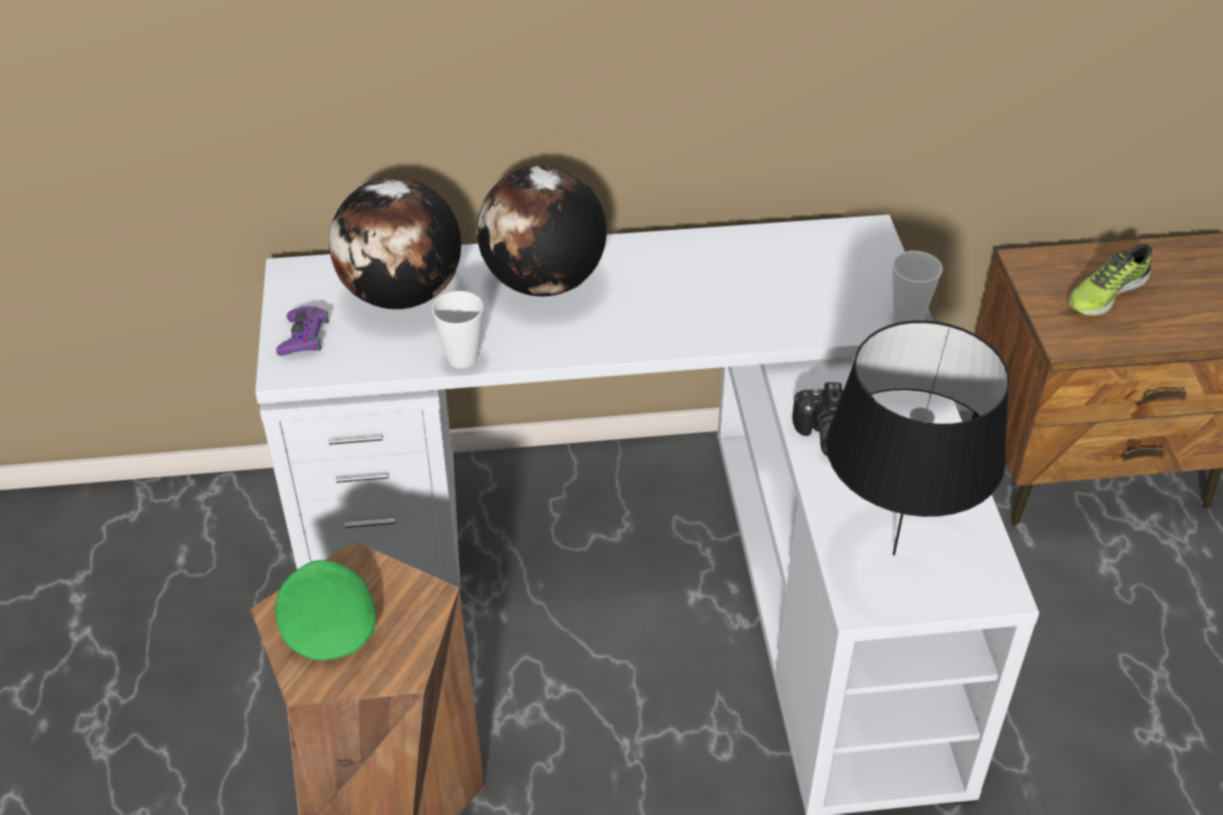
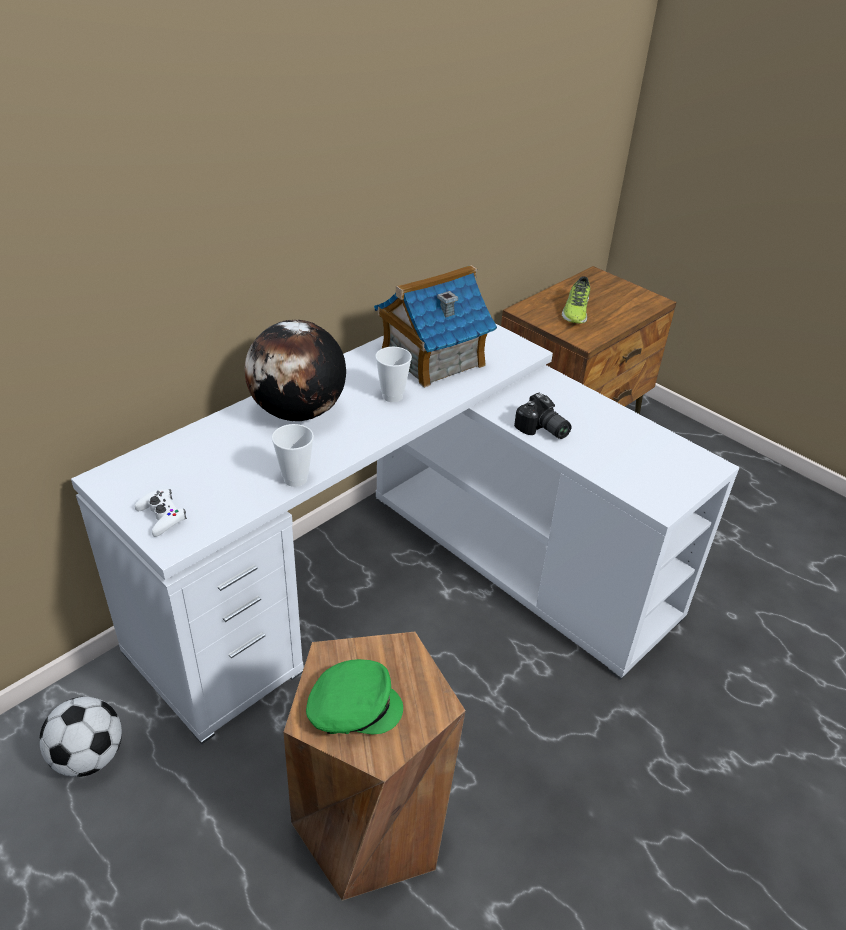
camera: 40 degrees left, 5 degrees down
green cap [275,560,376,661] -> green cap turned 150 degrees clockwise [306,659,403,734]
purple game controller [276,306,329,356] -> white game controller [135,489,187,537]
globe [329,177,461,309] -> none
black table lamp [826,320,1010,555] -> none
cup [892,251,943,323] -> cup moved to [375,347,412,402]
none -> football [40,697,122,777]
none -> toy house [374,265,497,388]

